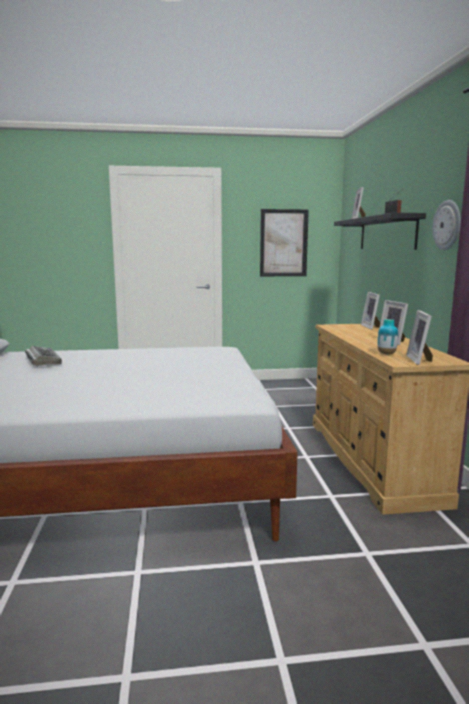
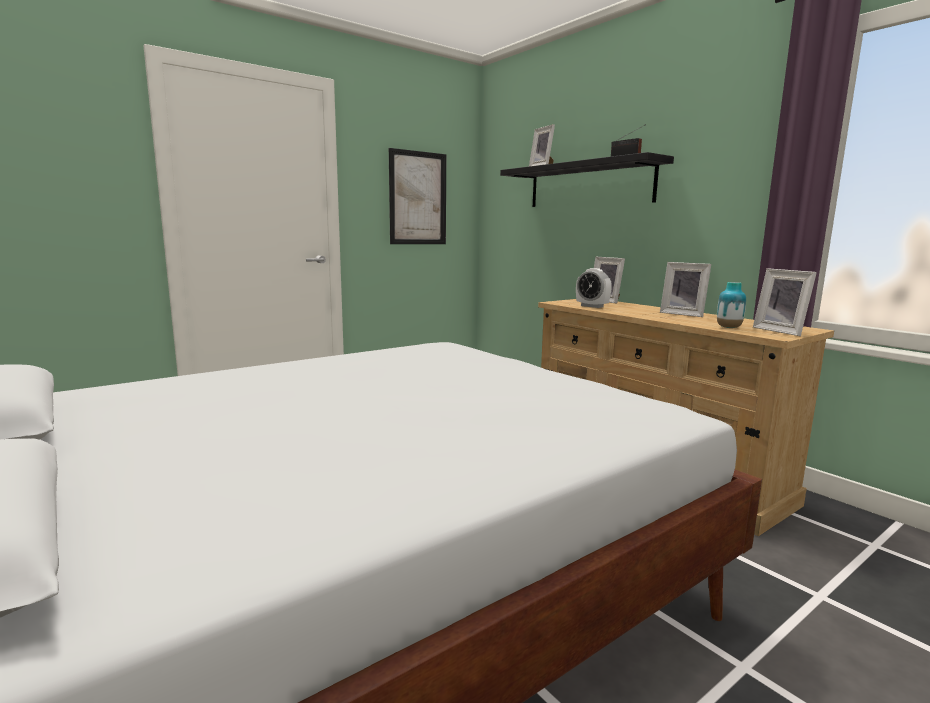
camera: 30 degrees left, 0 degrees up
keyboard [25,346,62,366] -> none
wall clock [433,200,461,250] -> none
none -> alarm clock [576,268,612,308]

